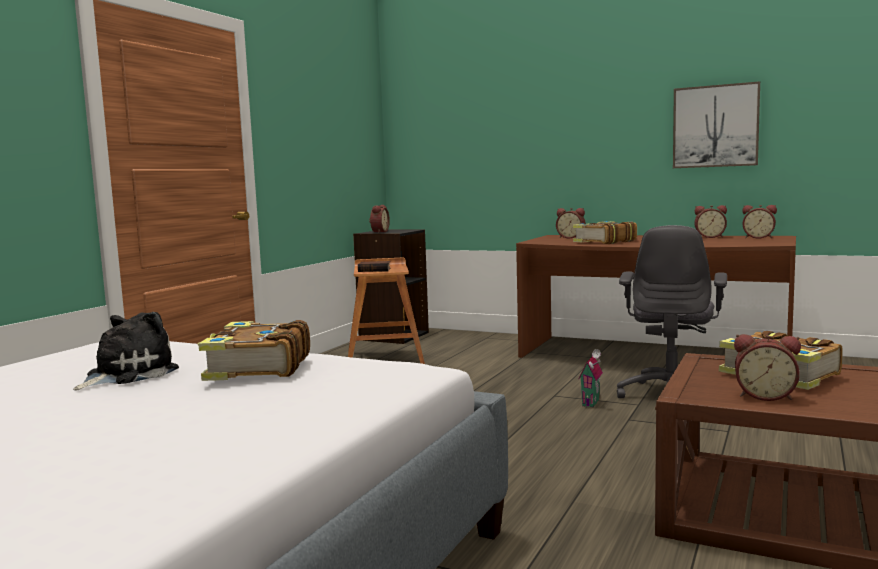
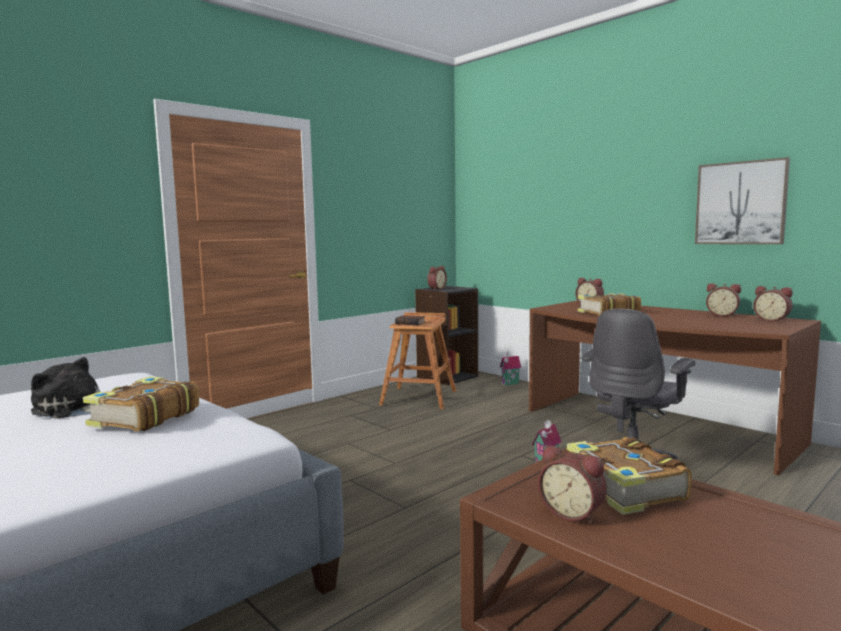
camera: 20 degrees right, 0 degrees up
plush toy [73,312,179,391] -> plush toy turned 120 degrees counterclockwise [31,357,100,419]
none -> toy house [500,351,521,385]

